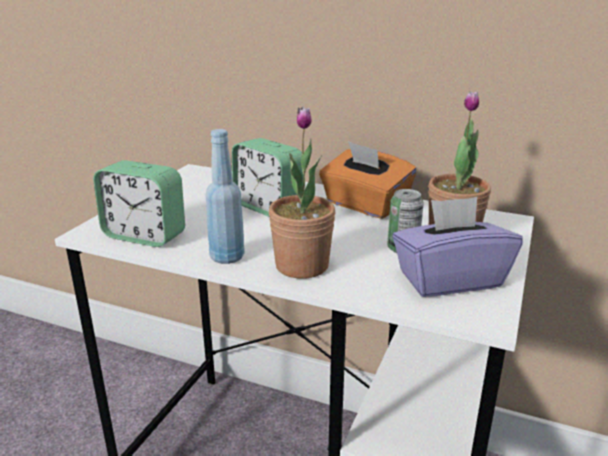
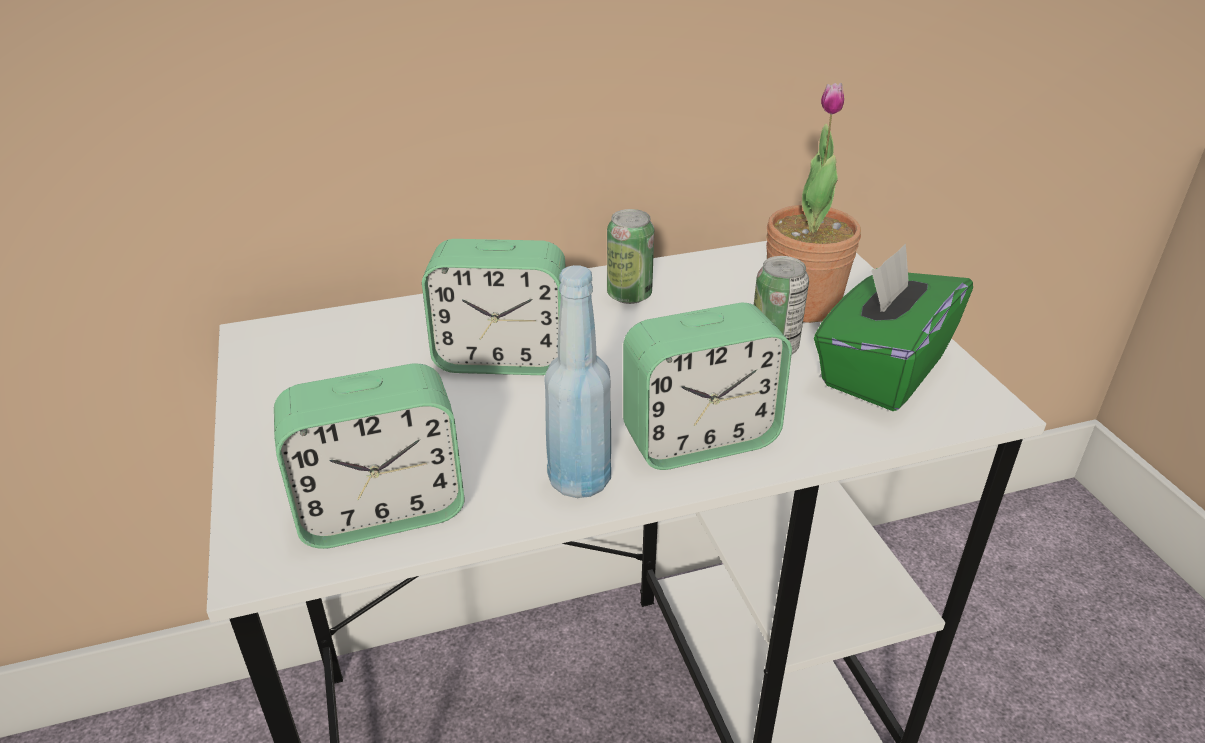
camera: 40 degrees left, 10 degrees up
potted plant [269,106,335,279] -> alarm clock [623,302,792,470]
orange tissue box [319,141,417,219] -> can [607,209,654,304]
purple tissue box [392,197,523,297] -> green tissue box [814,243,973,411]

